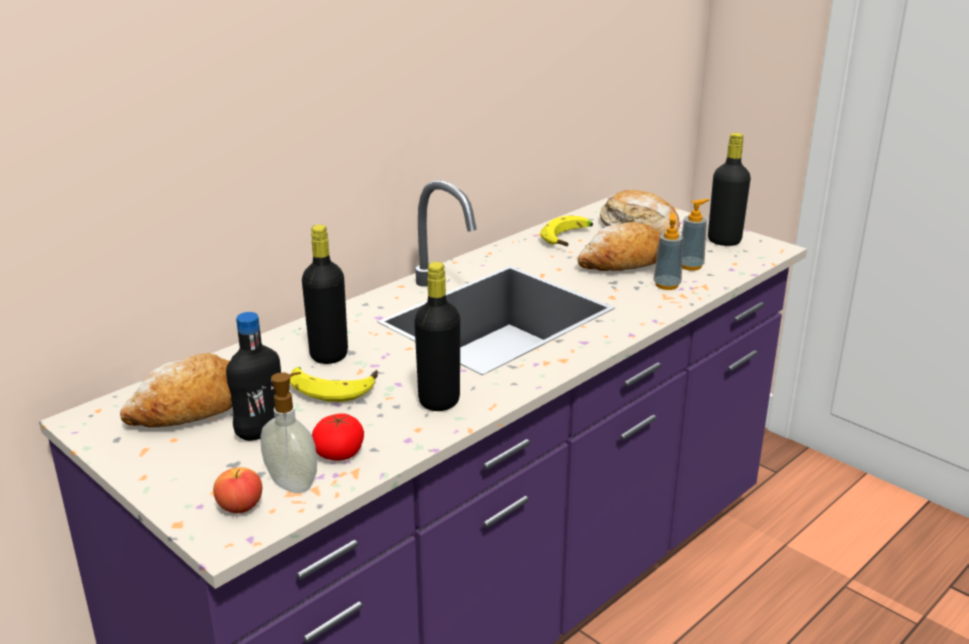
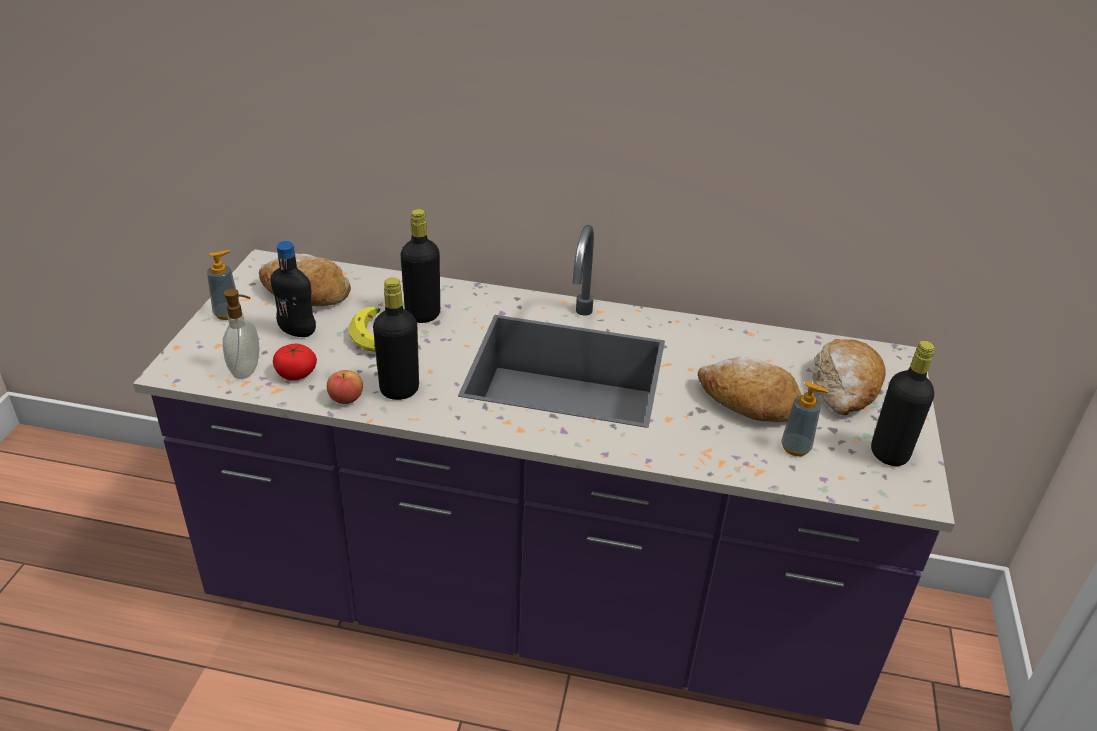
camera: 55 degrees right, 10 degrees up
apple [213,467,262,513] -> apple moved to [327,370,363,404]
banana [540,216,593,246] -> none
soap dispenser [653,213,683,290] -> soap dispenser moved to [207,250,239,320]

